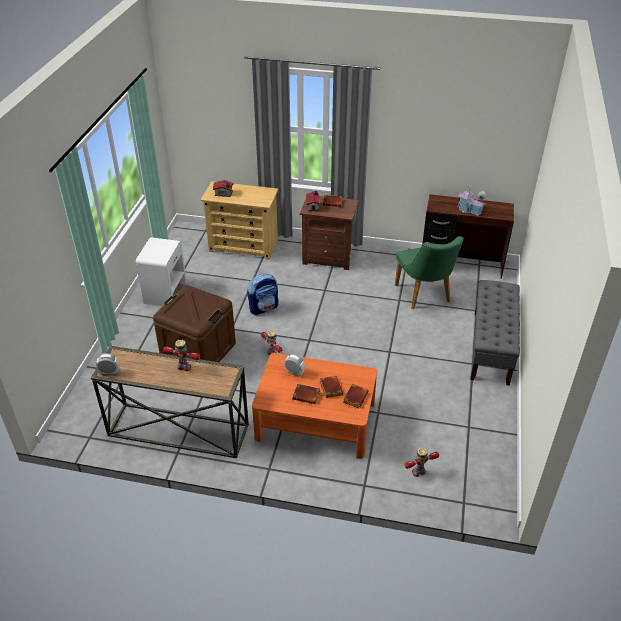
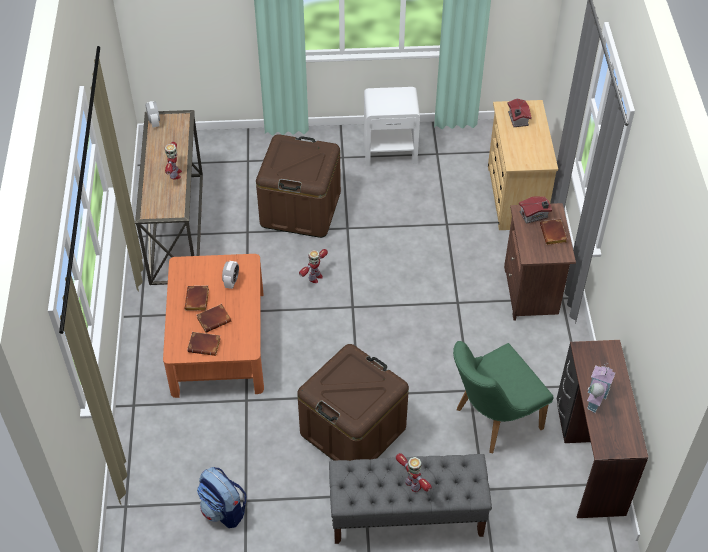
camera: 75 degrees right, 10 degrees up
backpack [247,273,278,315] -> backpack moved to [197,467,246,528]
toy robot [404,448,439,477] -> toy robot moved to [396,453,432,492]
none -> brown storage box [297,344,409,461]

